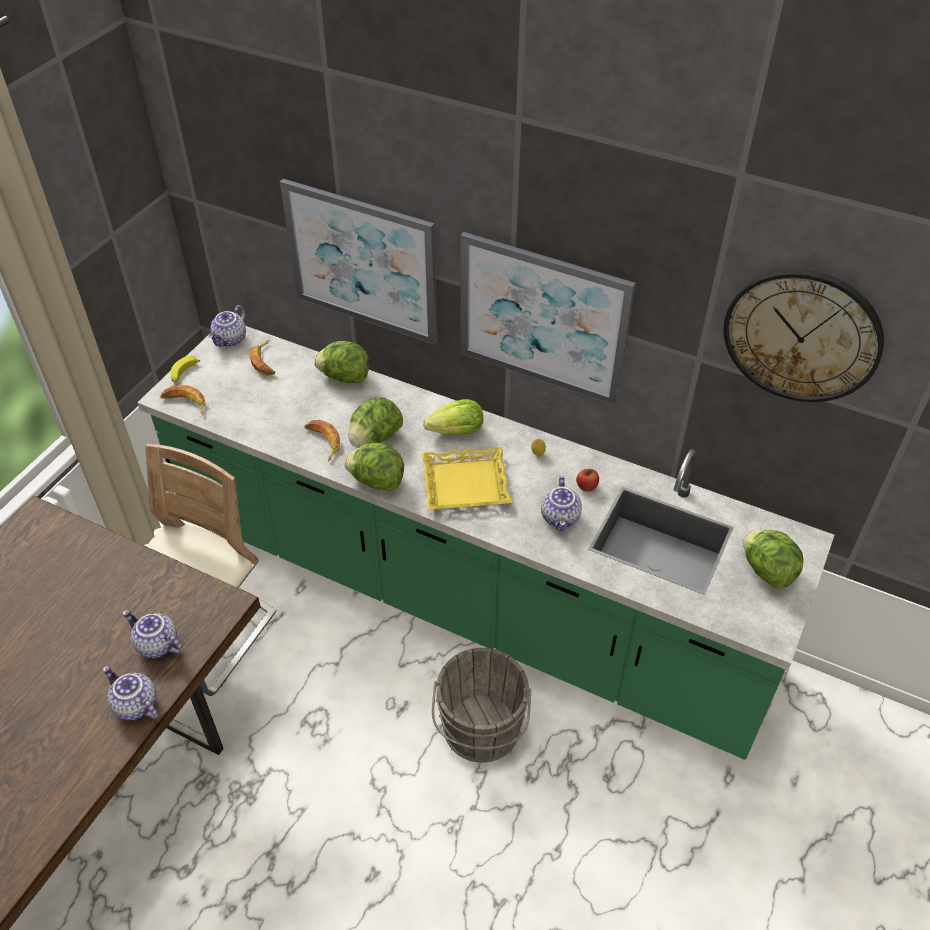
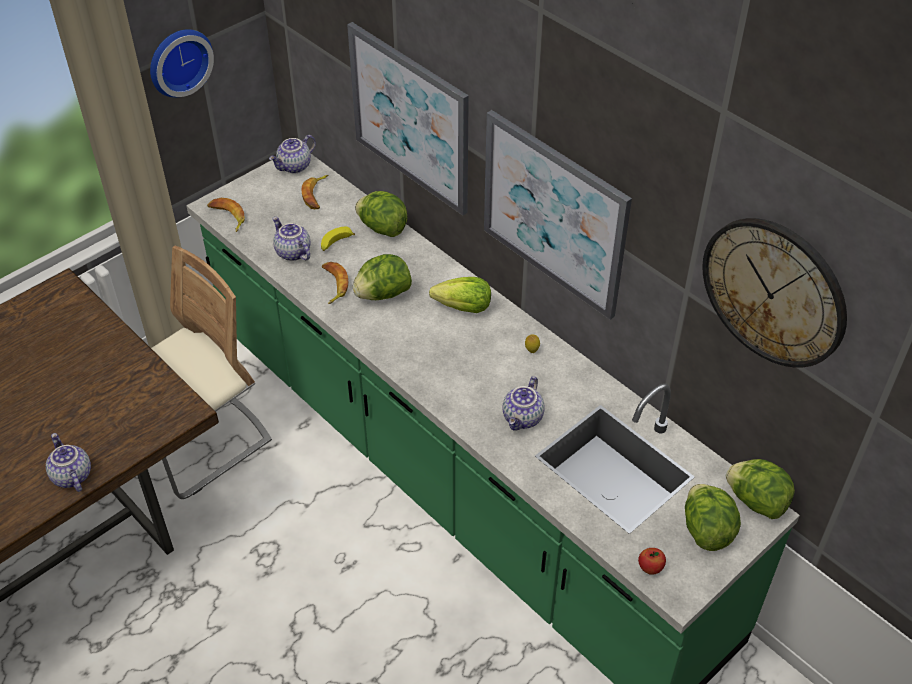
camera: 20 degrees right, 0 degrees up
teapot [122,610,183,658] -> teapot moved to [272,217,310,261]
banana [171,355,200,382] -> banana moved to [321,227,355,251]
lettuce [344,442,404,491] -> lettuce moved to [726,459,795,519]
yellow tray [422,447,512,510] -> none
grey bucket [432,648,531,763] -> none
apple [576,469,599,492] -> apple moved to [638,548,666,575]
none -> wall clock [150,29,214,97]

